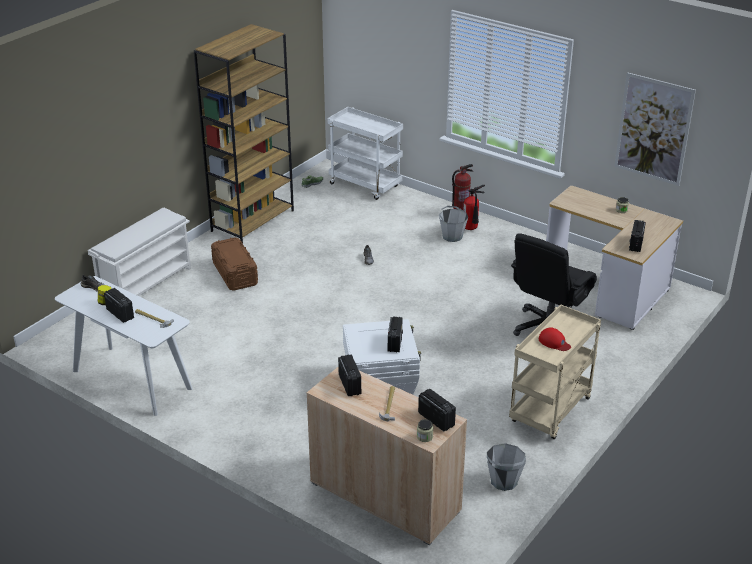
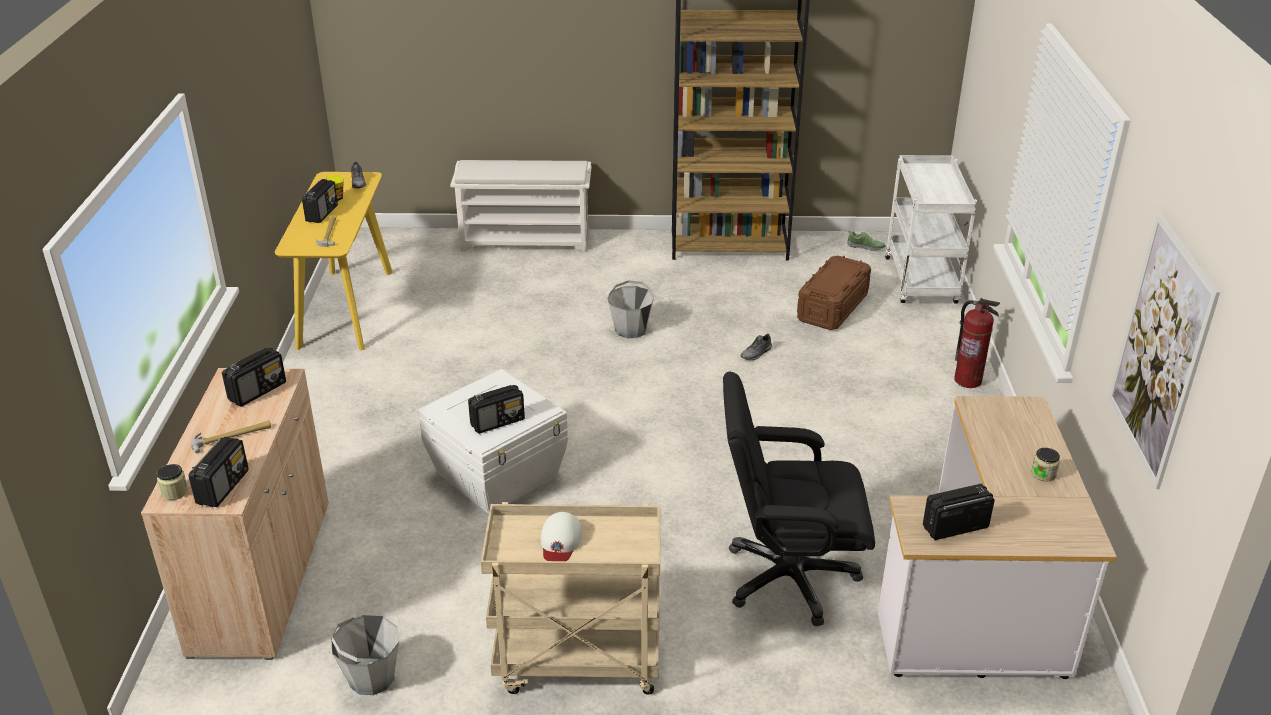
camera: 55 degrees right, 0 degrees up
white console table [55,276,193,416] -> yellow console table [275,172,393,351]
brown storage box [211,237,258,290] -> brown storage box moved to [797,256,871,330]
grey bucket [439,206,468,242] -> grey bucket moved to [608,280,654,338]
fire extinguisher [464,185,485,230] -> none
red cap [539,327,571,351] -> white cap [541,512,582,561]

